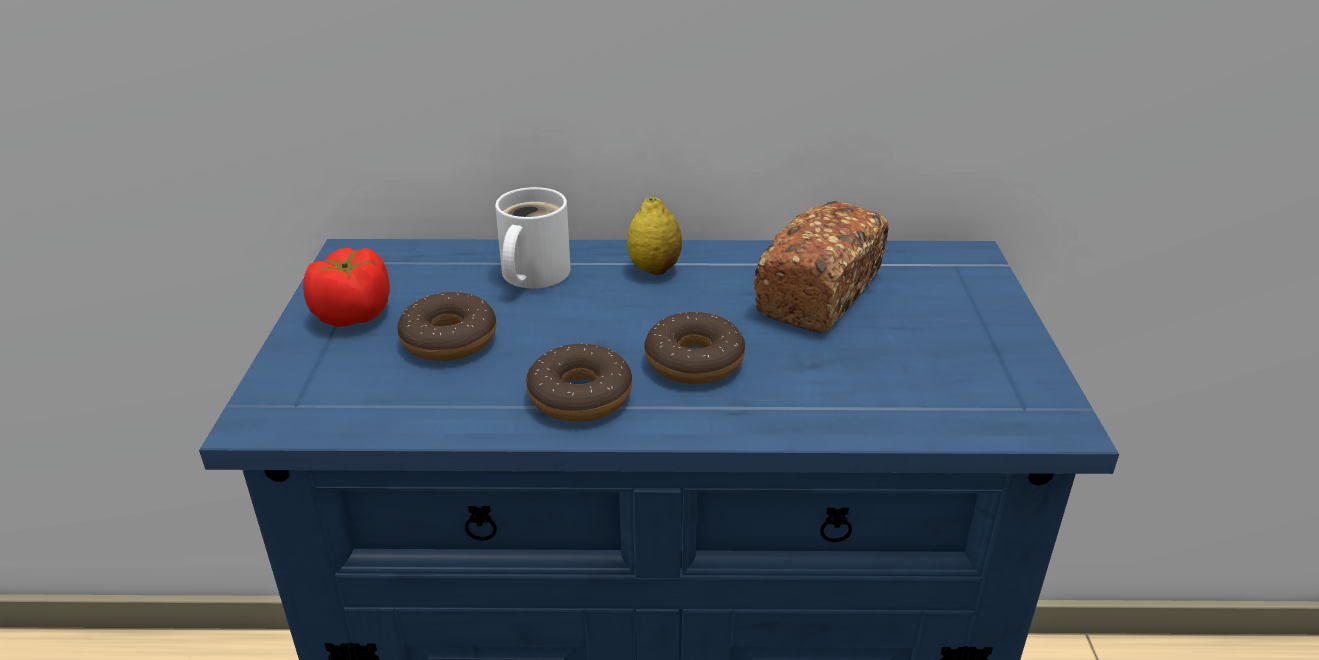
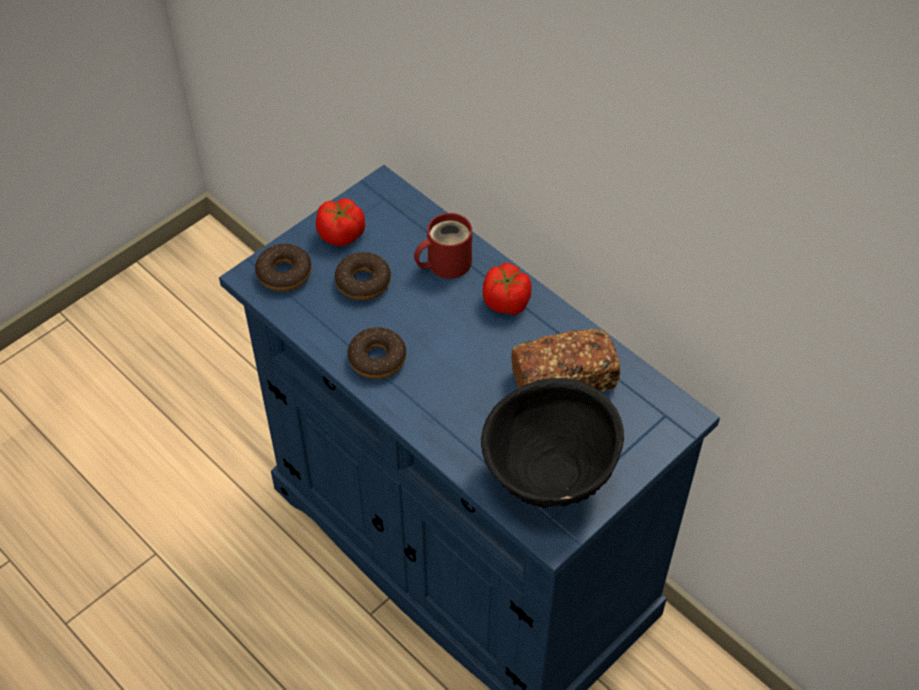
camera: 45 degrees right, 20 degrees up
white mug [495,187,570,289] -> red mug [414,213,472,279]
lemon [627,197,682,275] -> tomato [483,263,532,315]
donut [644,312,745,384] -> donut moved to [255,244,312,292]
none -> black bowl [481,378,624,508]

